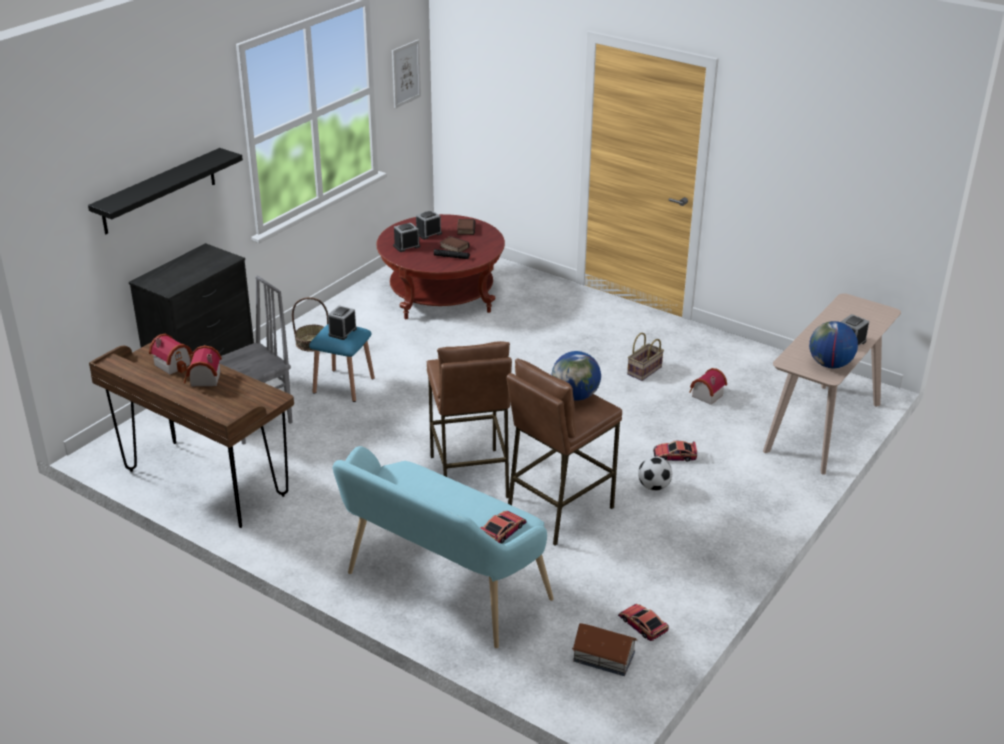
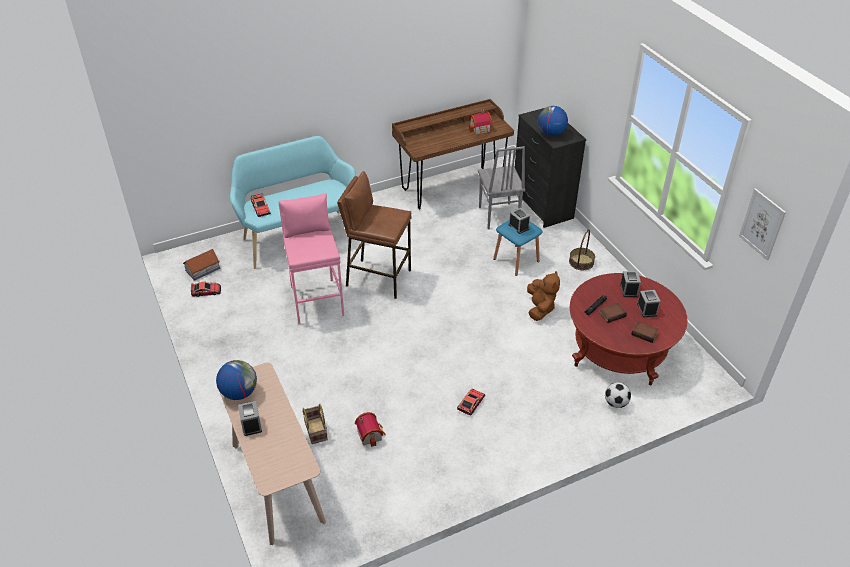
camera: 120 degrees right, 10 degrees up
black shelf [88,148,243,234] -> none
toy house [184,345,222,386] -> none
brown stool [507,358,622,545] -> pink stool [279,193,344,324]
globe [552,351,601,401] -> globe moved to [538,106,568,136]
basket [627,333,664,381] -> basket moved to [302,403,328,444]
football [638,457,672,491] -> football moved to [605,382,631,408]
toy car [653,440,697,462] -> toy car moved to [457,389,485,416]
none -> brown plush toy [527,271,560,321]

